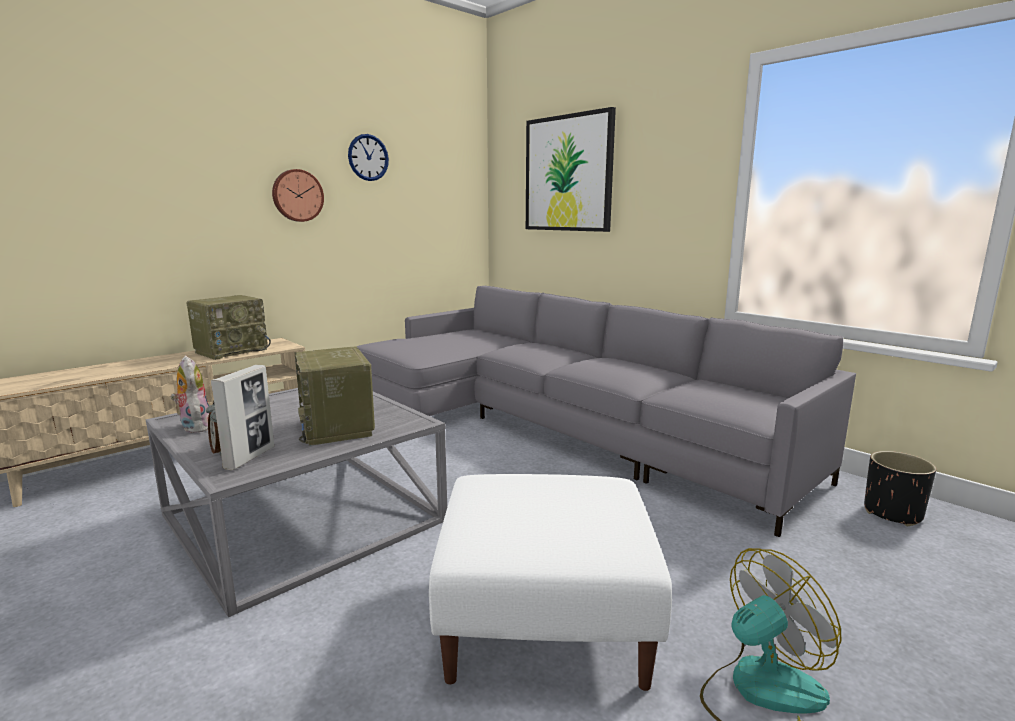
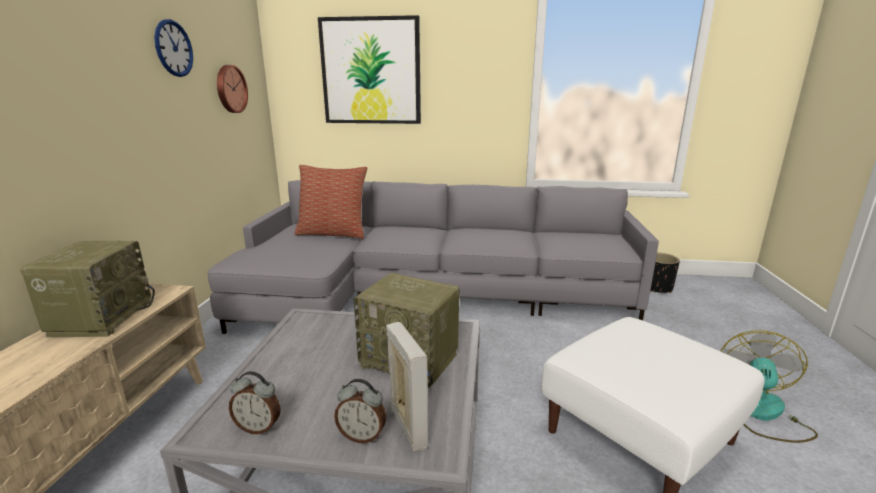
camera: 40 degrees left, 5 degrees up
plush toy [171,355,209,433] -> alarm clock [229,371,281,434]
wall clock [272,169,324,222] -> wall clock moved to [217,65,248,113]
none -> pillow [294,165,367,239]

